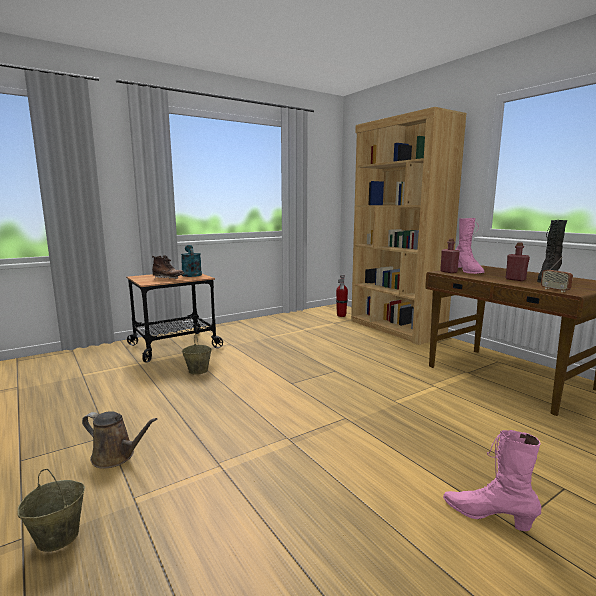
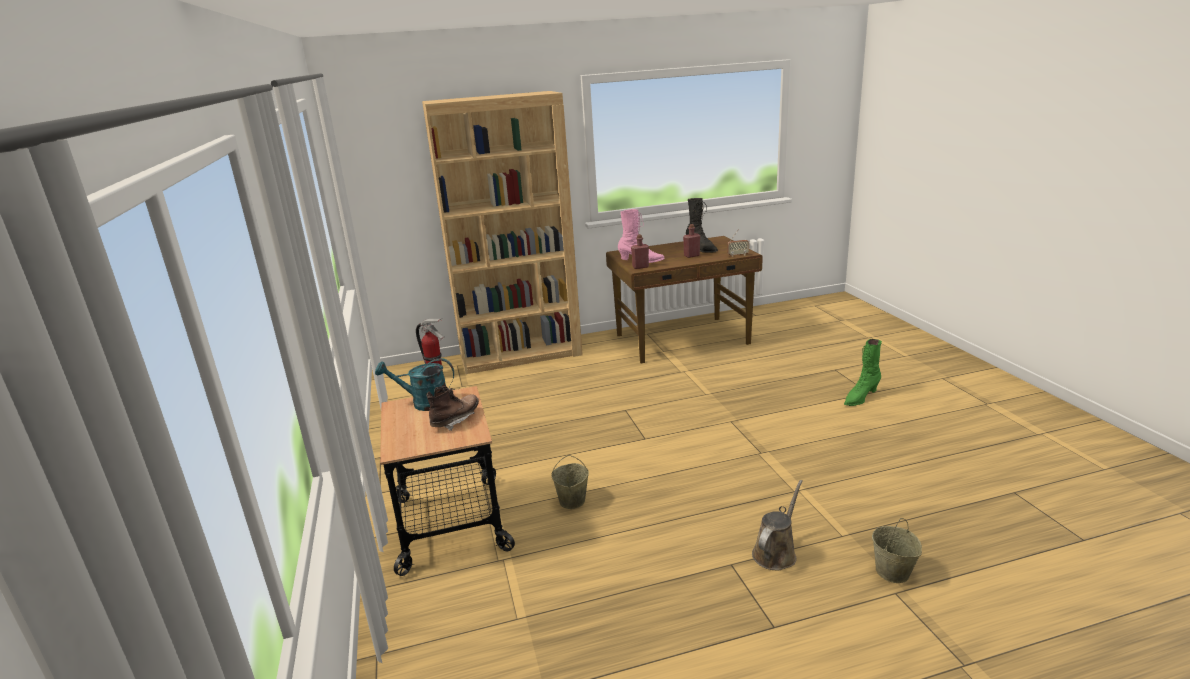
camera: 70 degrees left, 10 degrees up
pink boot [443,430,541,531] -> green boot [844,339,882,406]

